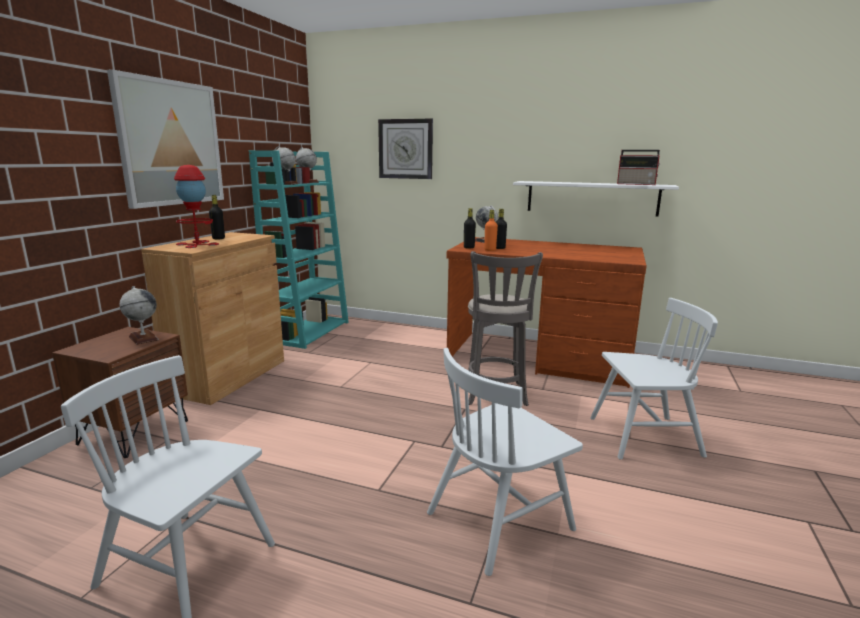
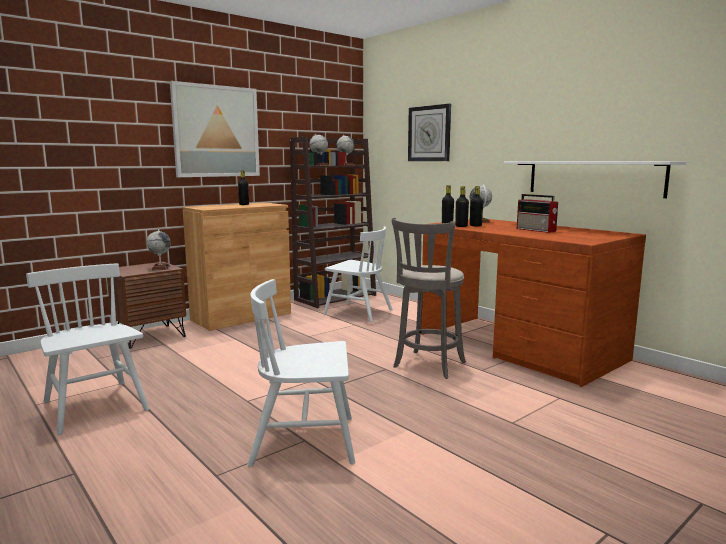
camera: 30 degrees right, 5 degrees down
red table lamp [174,165,219,248] -> none
turquoise bookcase [249,150,349,349] -> brown bookcase [290,137,376,308]
orange bottle [484,210,498,251] -> black bottle [455,186,469,227]
white chair [590,298,718,460] -> white chair moved to [323,227,393,322]
radio [617,150,661,185] -> radio moved to [517,194,558,233]

